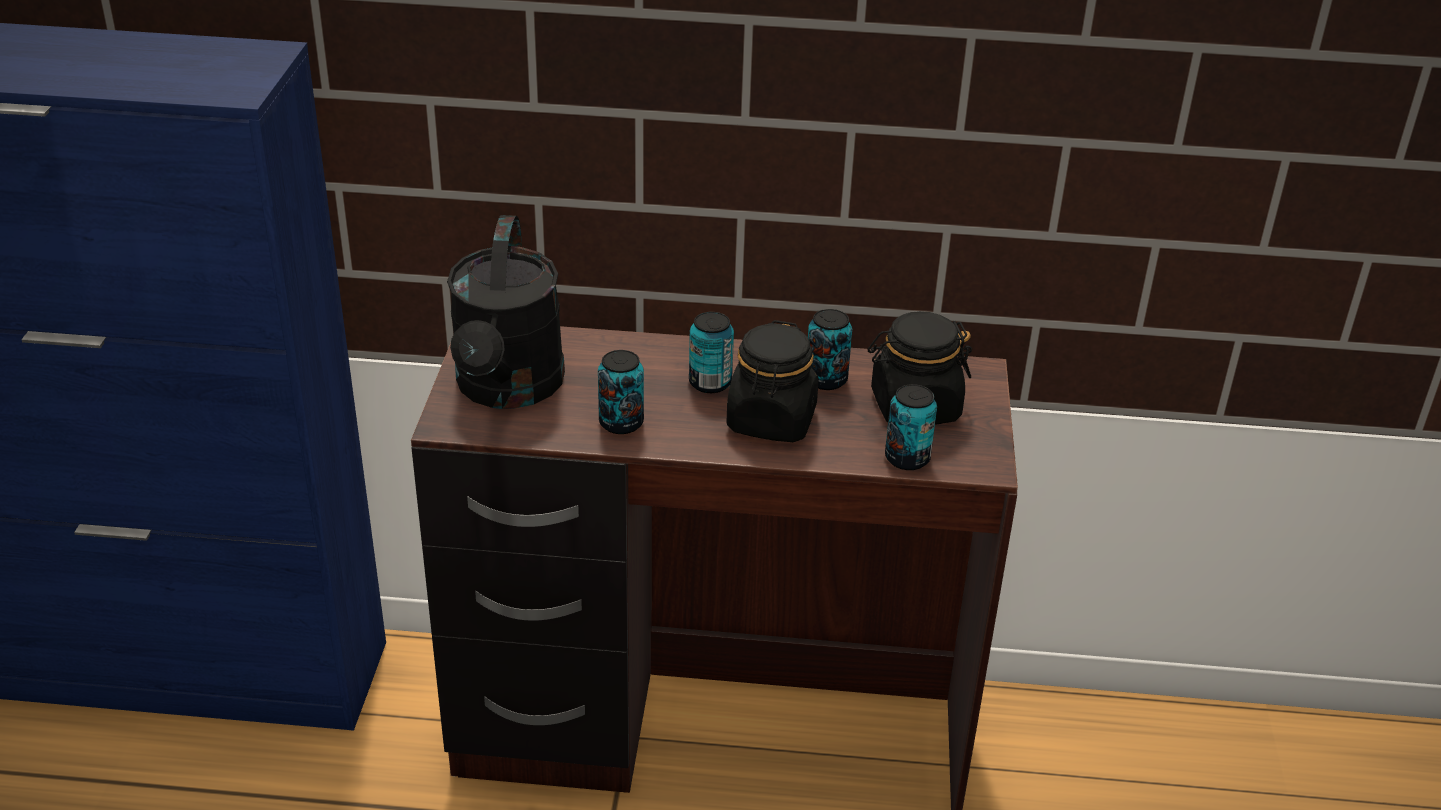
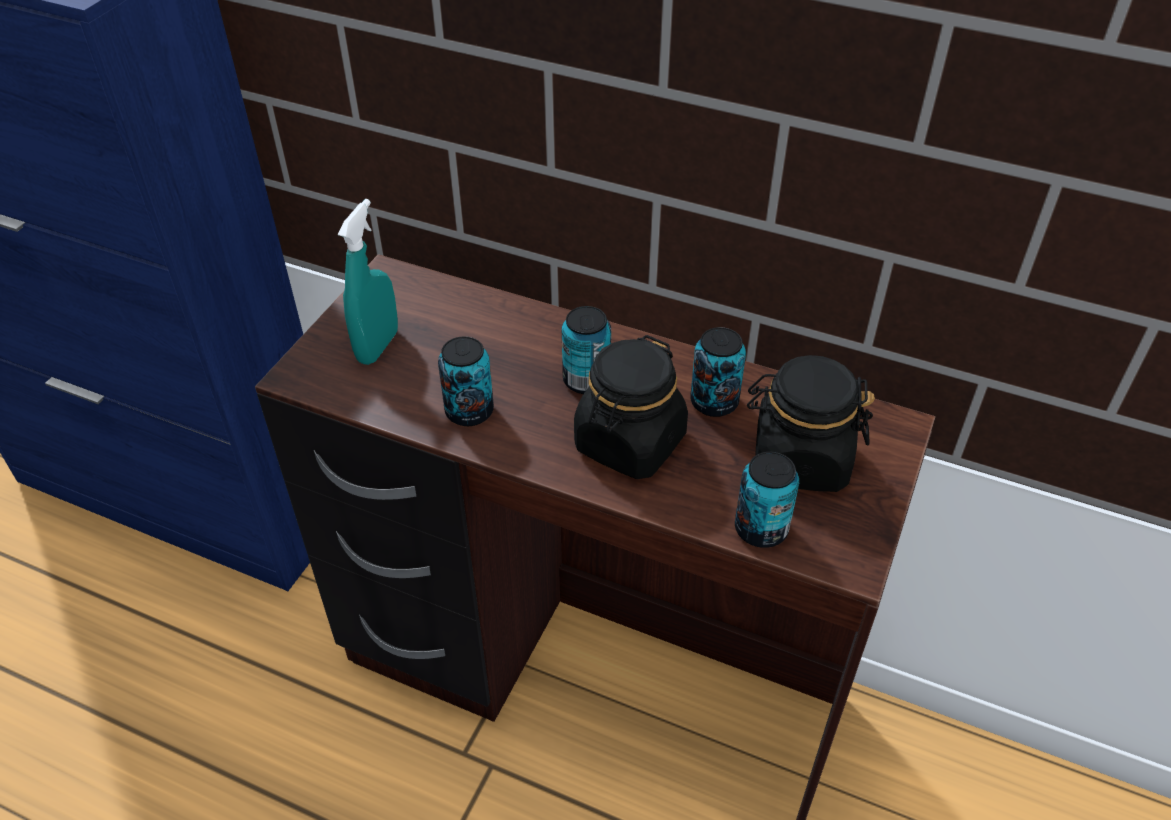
camera: 20 degrees right, 10 degrees up
black watering can [447,215,565,409] -> turquoise spray bottle [338,199,398,365]

